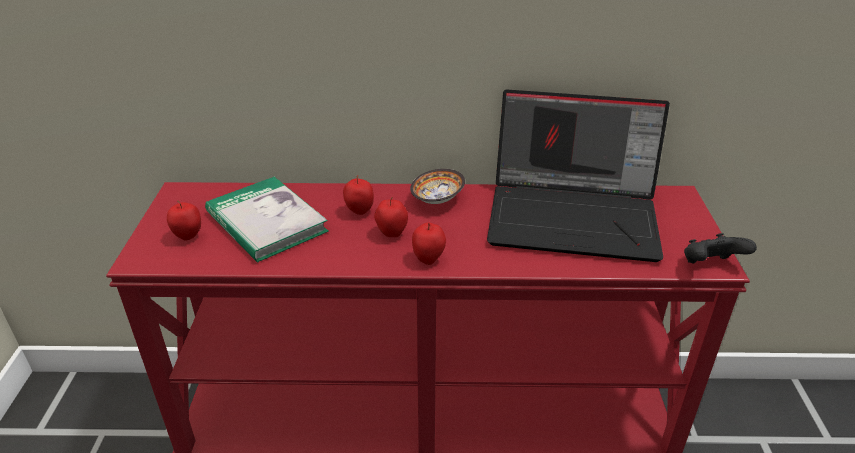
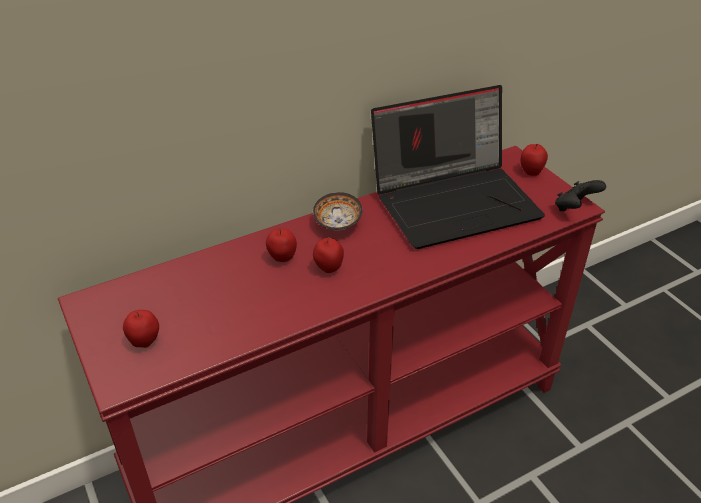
camera: 30 degrees left, 5 degrees up
book [205,177,329,262] -> none
apple [412,223,446,265] -> apple moved to [521,144,548,176]

